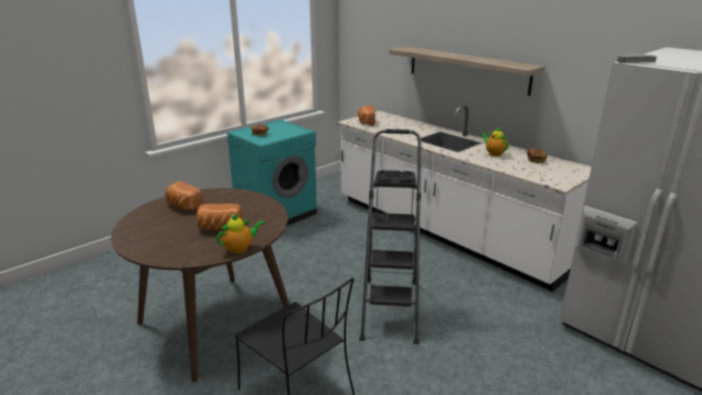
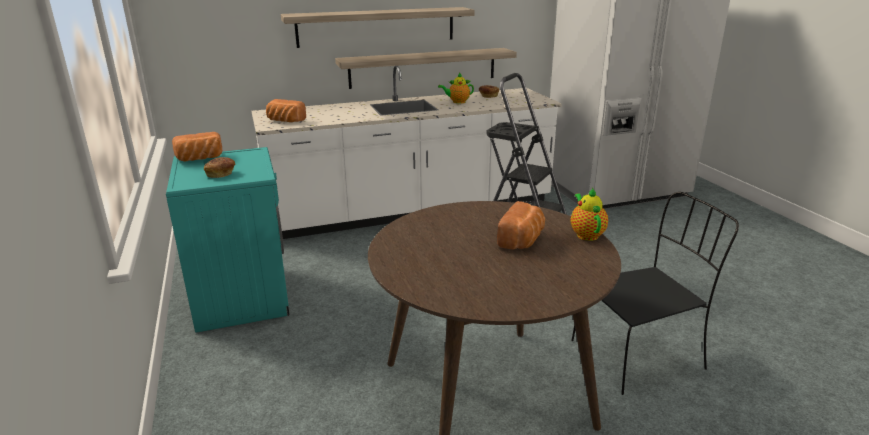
camera: 65 degrees left, 0 degrees up
bread [165,181,203,211] -> bread moved to [172,132,222,162]
none -> shelf [335,48,517,89]

